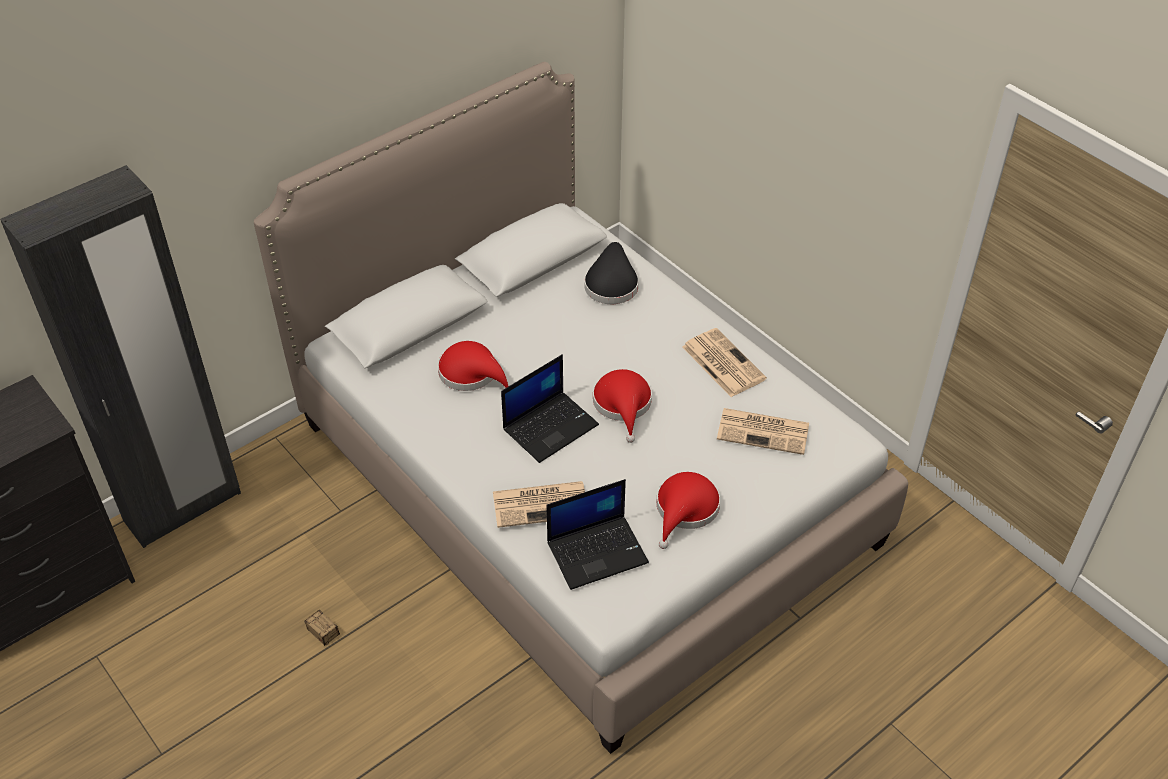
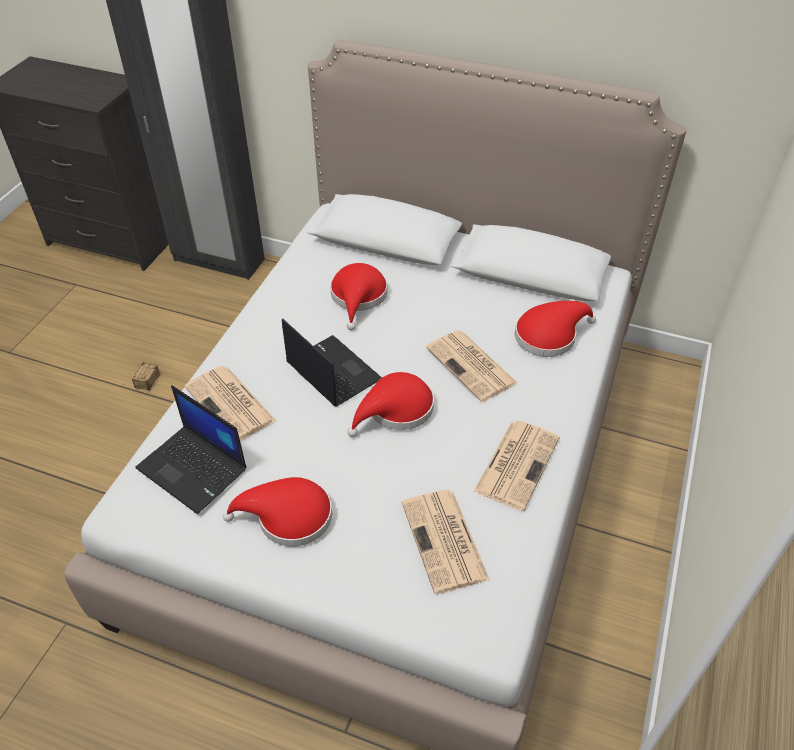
camera: 60 degrees right, 0 degrees up
laptop [501,354,599,463] -> laptop turned 150 degrees counterclockwise [282,318,382,407]
black hat [584,242,639,304] -> red hat [515,301,596,357]
none -> newspaper [426,330,517,402]

